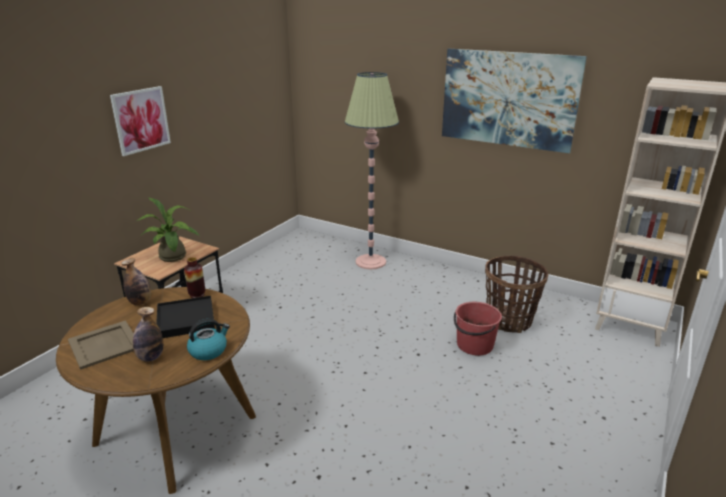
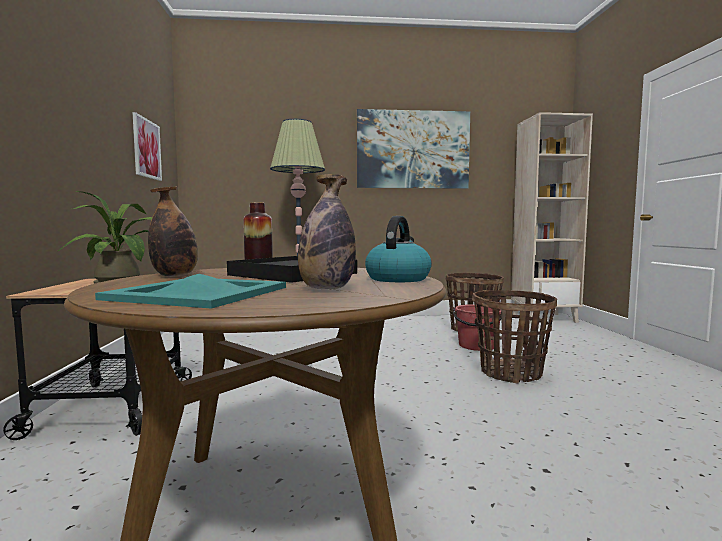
camera: 35 degrees left, 20 degrees down
beige tray [68,320,134,370] -> turquoise tray [95,274,286,309]
picture [110,86,171,156] -> picture moved to [132,112,162,181]
none -> basket [472,290,557,383]

